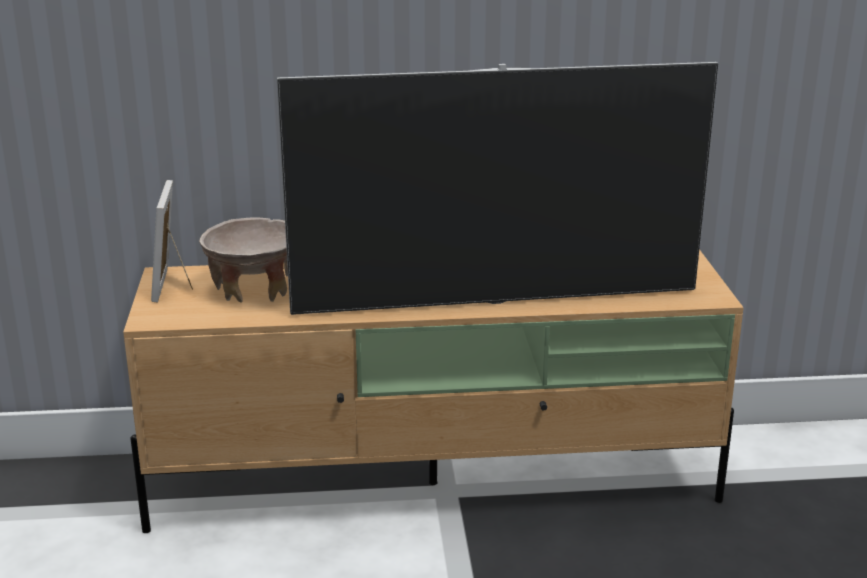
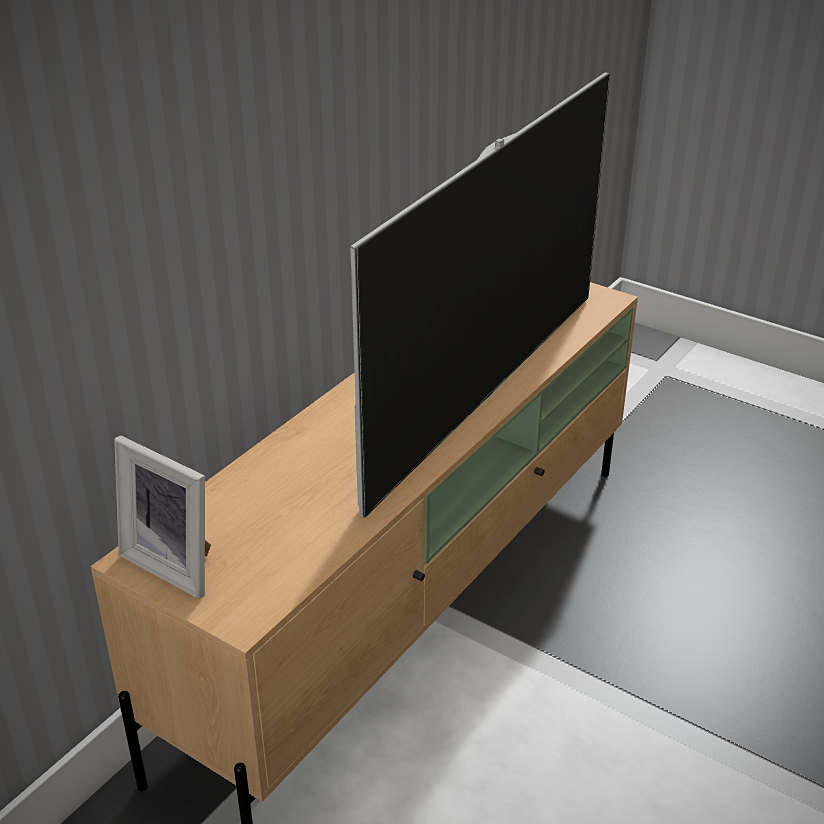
camera: 50 degrees left, 10 degrees up
beige bowl [199,217,288,303] -> none

